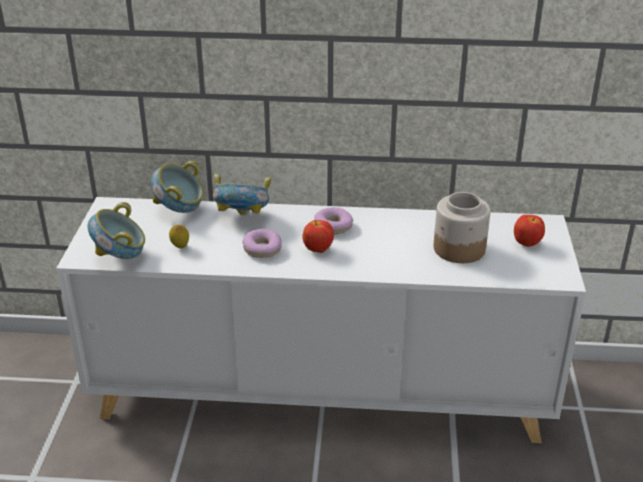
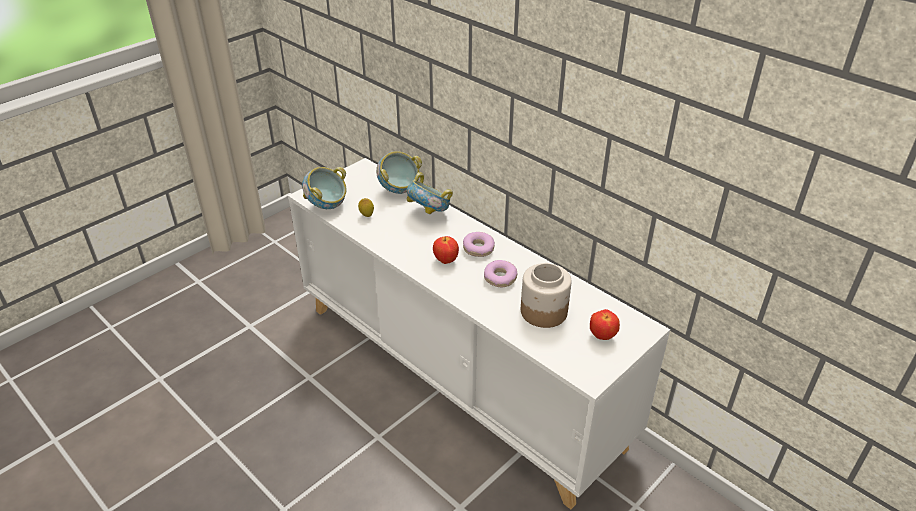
camera: 40 degrees right, 5 degrees up
donut [243,229,282,258] -> donut moved to [484,260,517,287]

